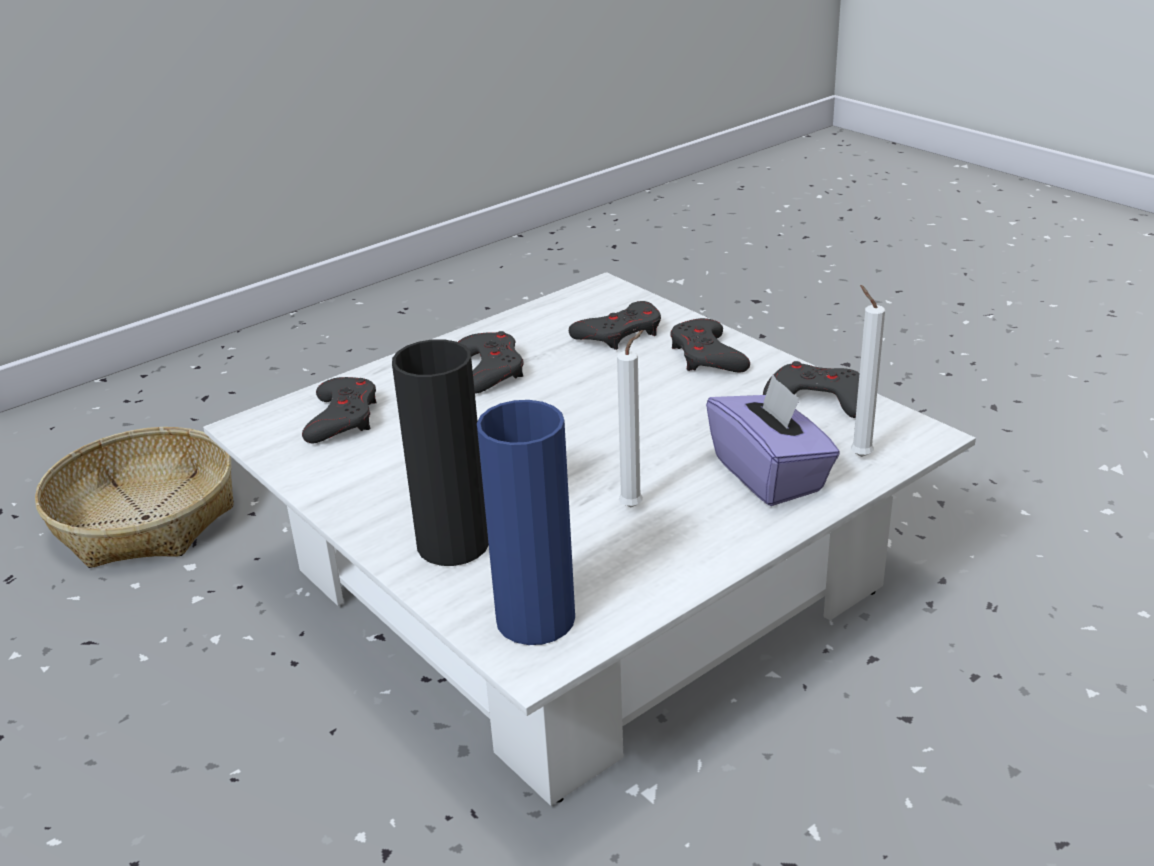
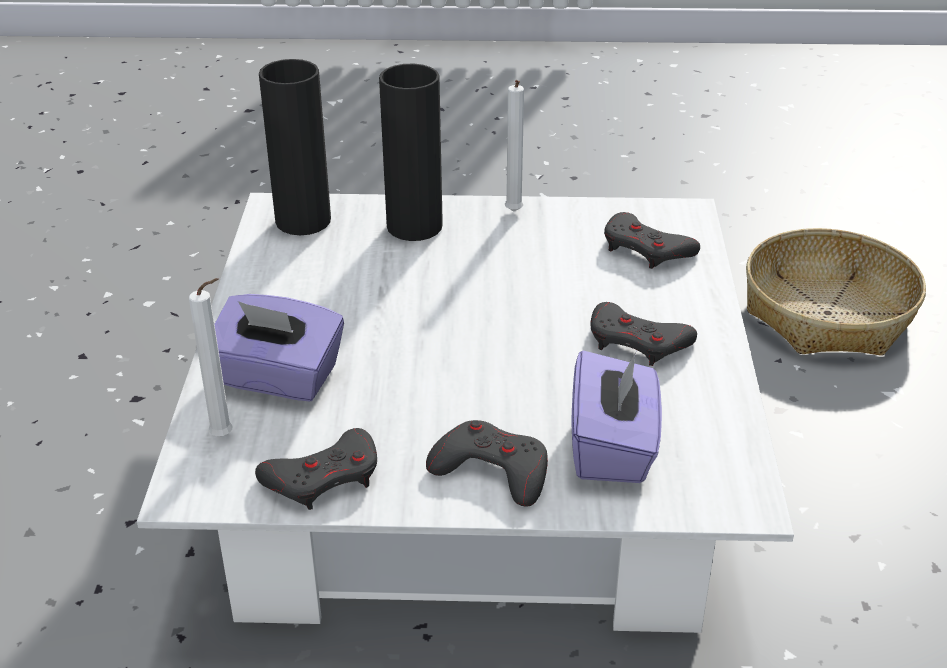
camera: 130 degrees right, 5 degrees up
blue vase [477,400,575,645] -> black vase [259,59,331,235]
grey game controller [569,301,661,350] -> purple tissue box [571,351,662,483]
white candle [617,330,643,507] -> white candle moved to [505,80,524,212]

